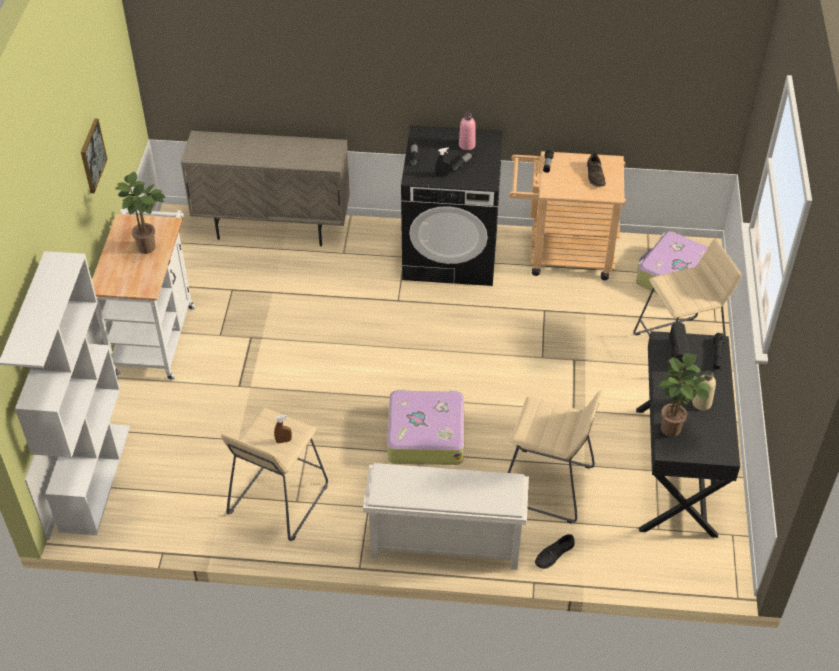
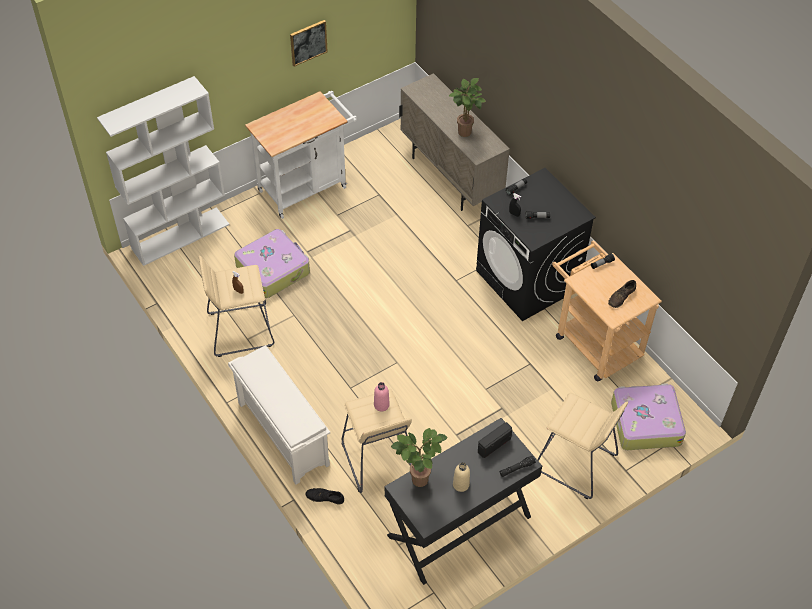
camera: 50 degrees right, 5 degrees up
potted plant [115,172,165,254] -> potted plant moved to [449,78,486,137]
suitcase [387,389,464,465] -> suitcase moved to [234,229,310,298]
pink bottle [459,112,476,150] -> pink bottle moved to [374,382,390,411]

